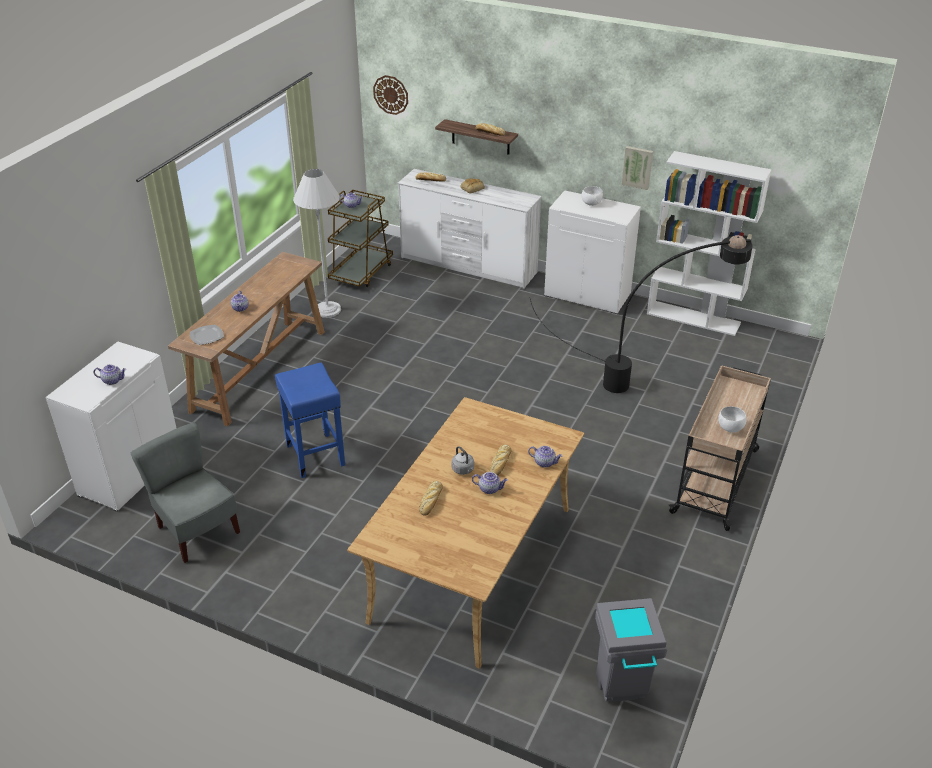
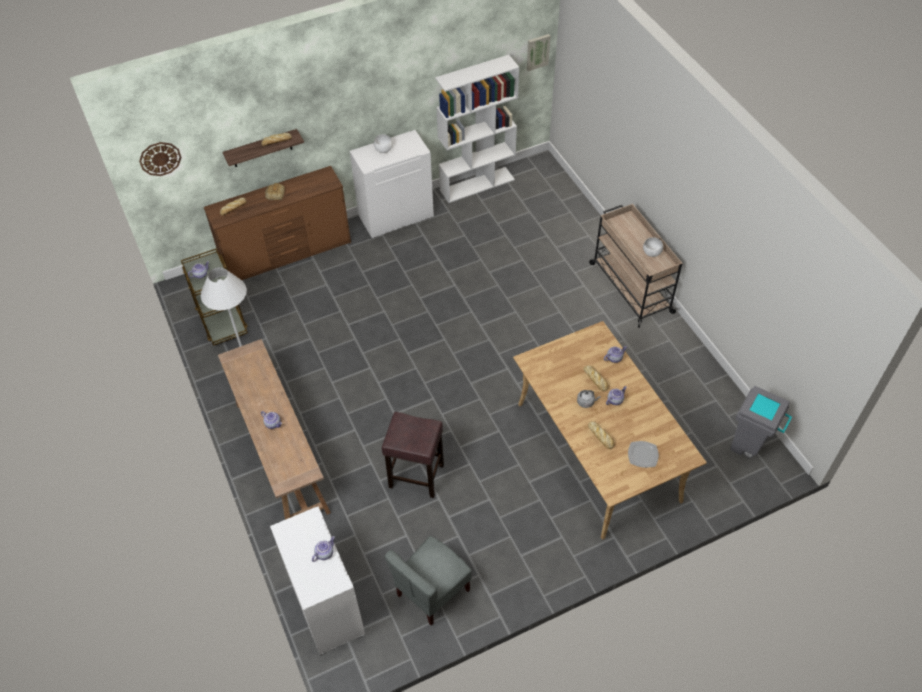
camera: 50 degrees left, 15 degrees up
grey chair [130,422,240,563] -> grey chair turned 45 degrees counterclockwise [385,536,472,626]
plate [190,324,224,345] -> plate moved to [628,441,659,468]
blue stool [275,363,345,478] -> brown stool [382,412,444,498]
white dresser [398,169,541,289] -> brown dresser [204,166,351,280]
black floor lamp [530,235,753,393] -> none
picture [622,146,653,190] -> picture moved to [527,34,550,71]

